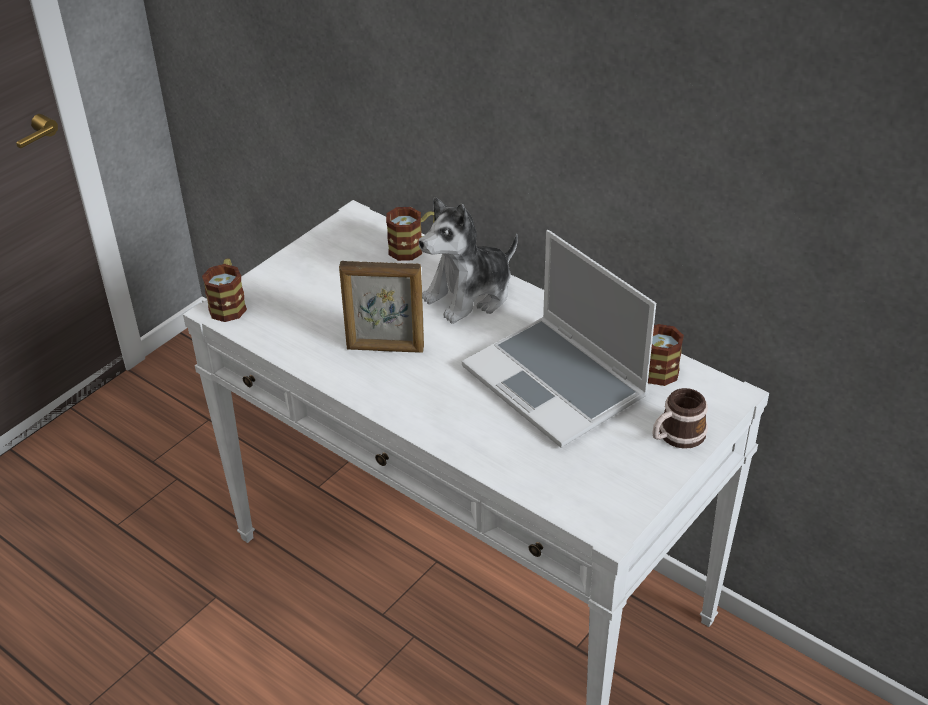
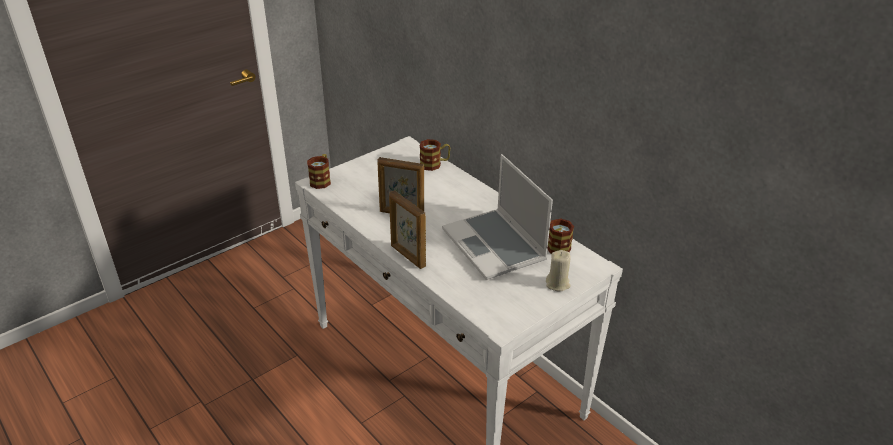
camera: 10 degrees right, 5 degrees down
plush toy [419,197,518,324] -> none
mug [652,388,708,449] -> beige candle [546,250,571,291]
none -> picture frame [389,190,426,269]

